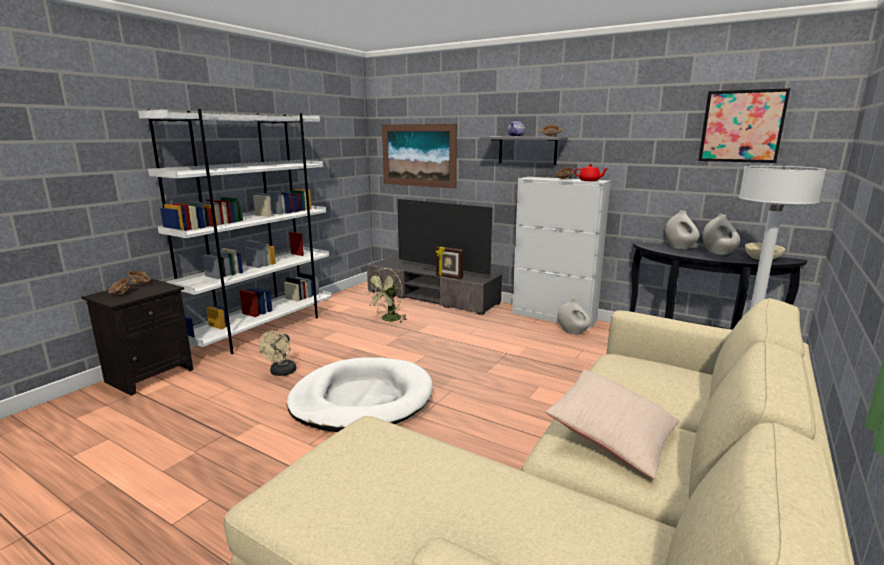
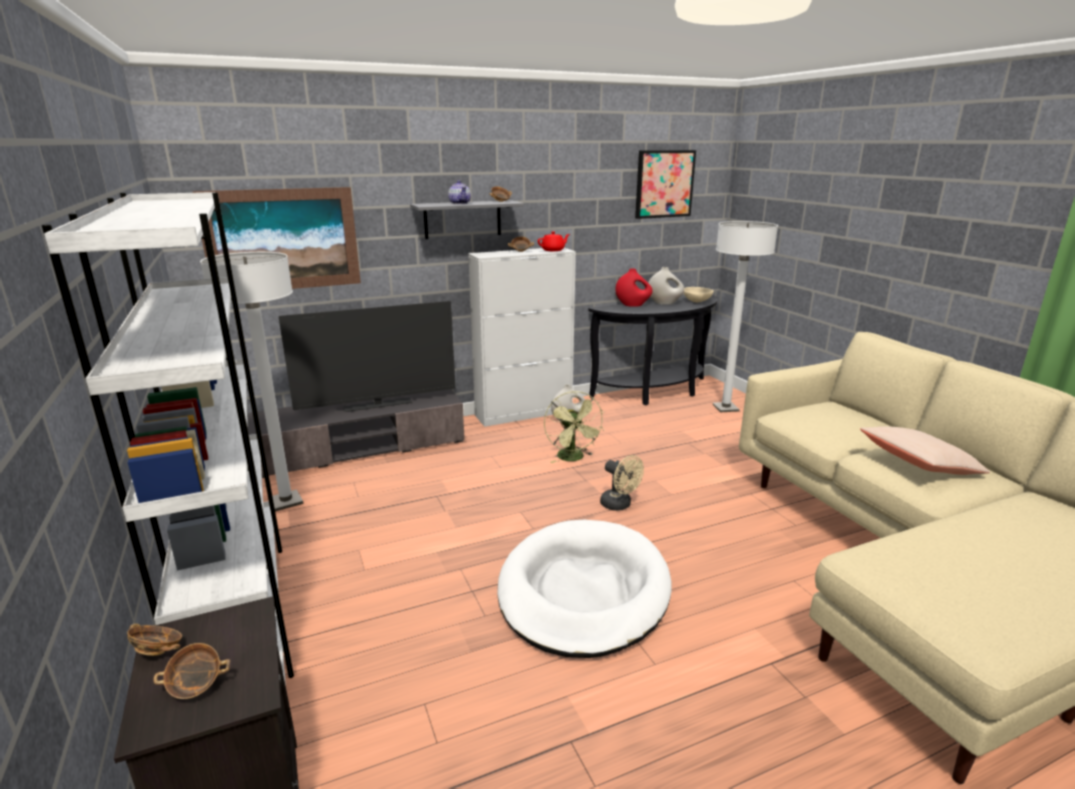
camera: 55 degrees left, 5 degrees up
beige fan [258,331,296,376] -> beige fan moved to [600,455,644,511]
green fan [367,268,407,323] -> green fan moved to [544,391,604,463]
picture frame [435,246,463,279] -> none
white vase [665,210,699,250] -> red vase [615,268,653,307]
none -> white floor lamp [200,252,303,511]

